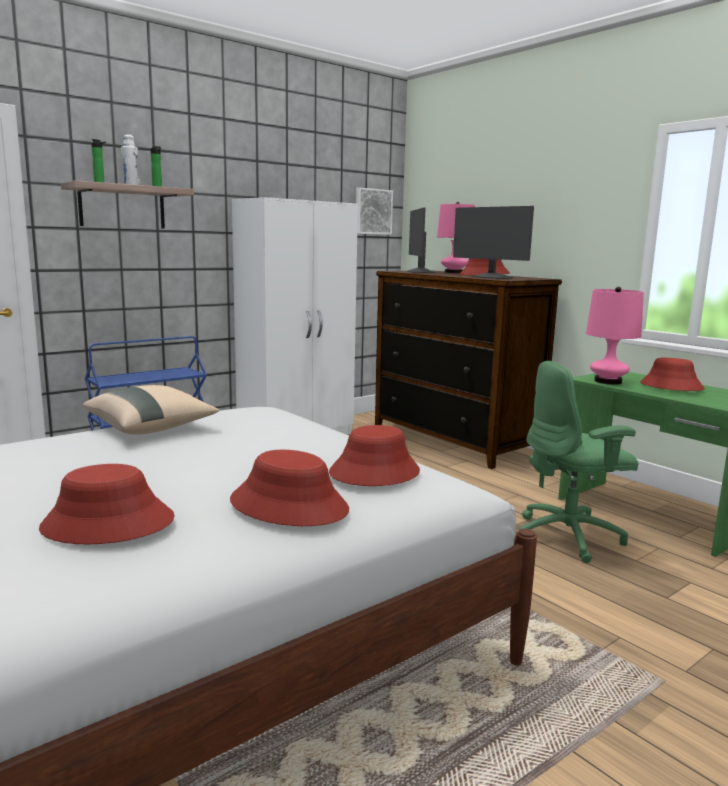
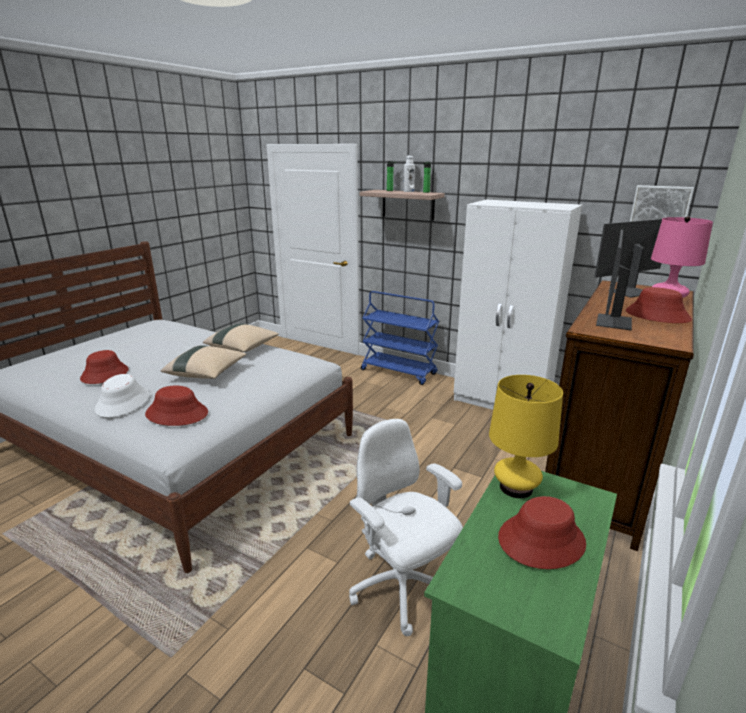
camera: 70 degrees right, 10 degrees up
red hat [230,450,349,526] -> white hat [95,374,149,417]
green office chair [519,361,638,563] -> white office chair [349,419,463,636]
pink table lamp [586,287,644,385] -> yellow table lamp [489,375,563,498]
none -> beige pillow [161,345,247,379]

